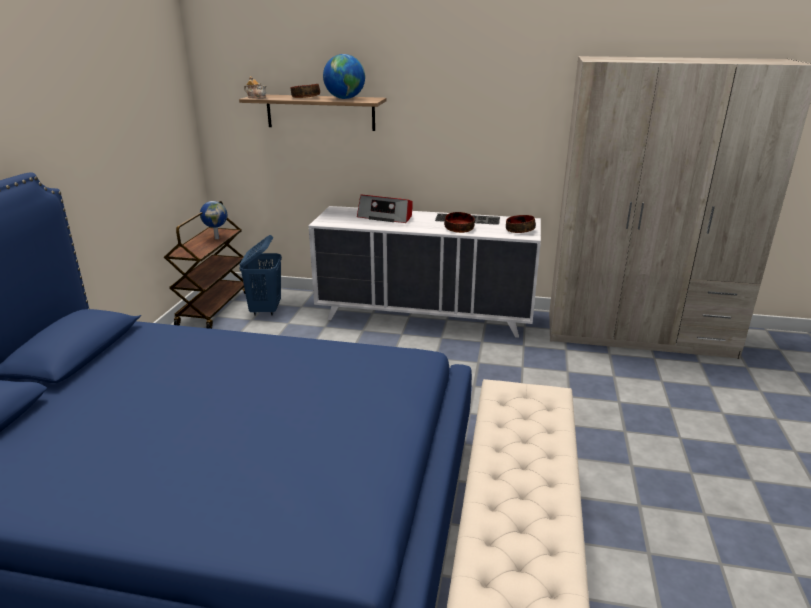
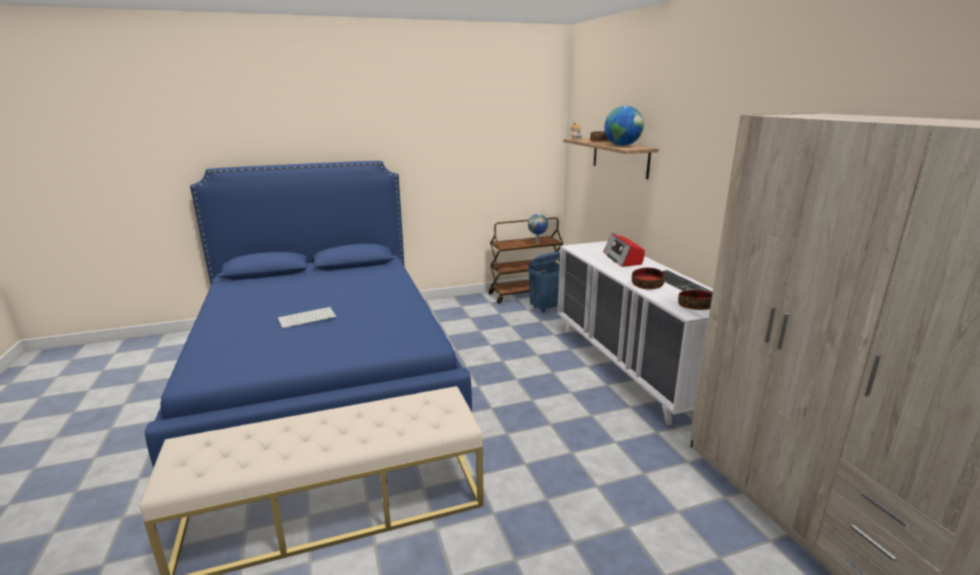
camera: 60 degrees right, 5 degrees down
none -> keyboard [277,307,336,328]

